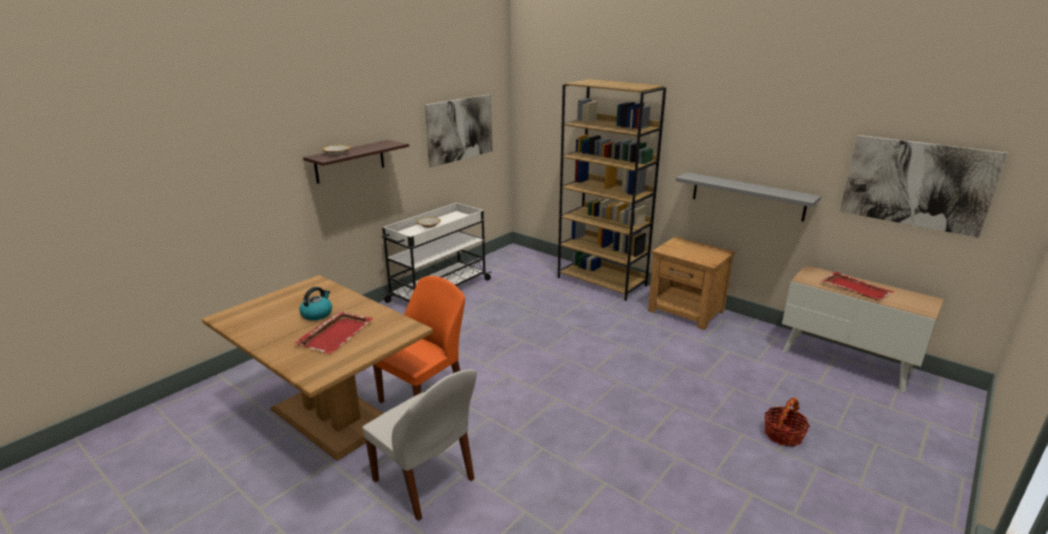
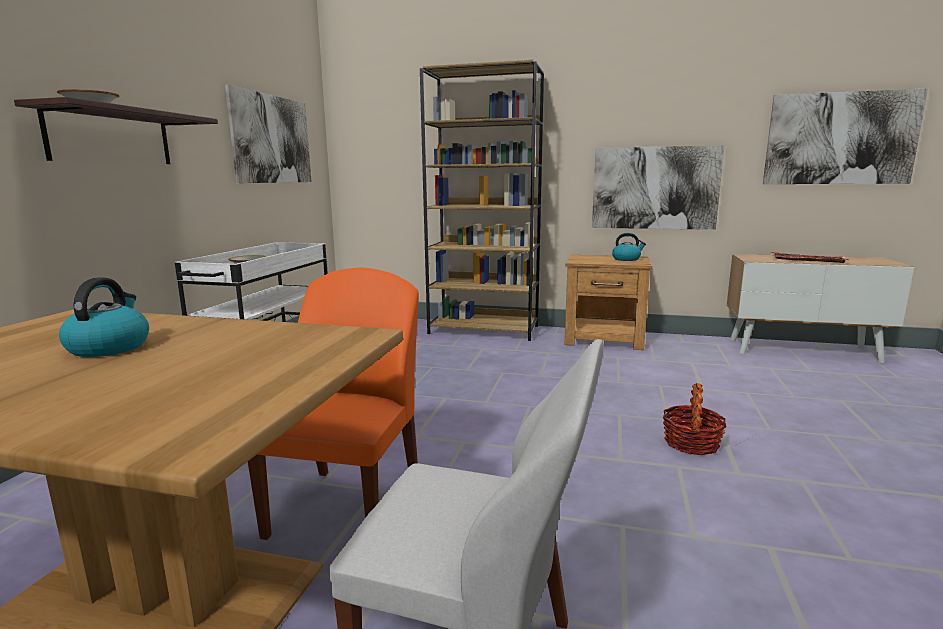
camera: 25 degrees left, 10 degrees down
red tray [294,311,373,354] -> none
grey shelf [676,172,821,222] -> picture [592,145,724,230]
basket [764,397,810,447] -> basket moved to [663,383,727,455]
none -> kettle [612,233,646,261]

